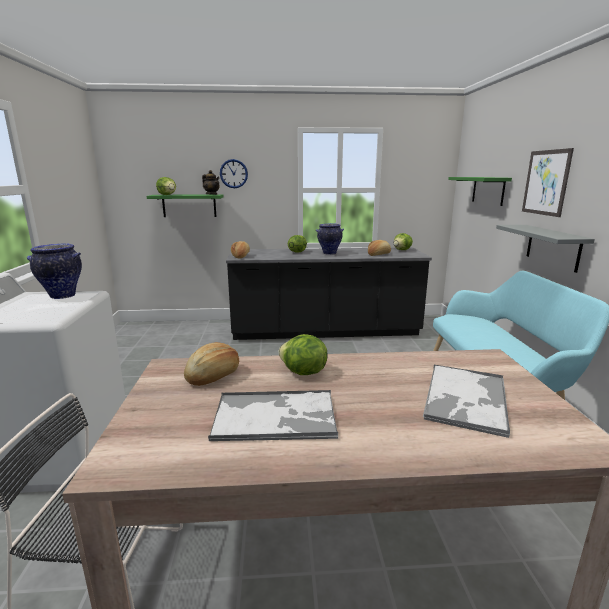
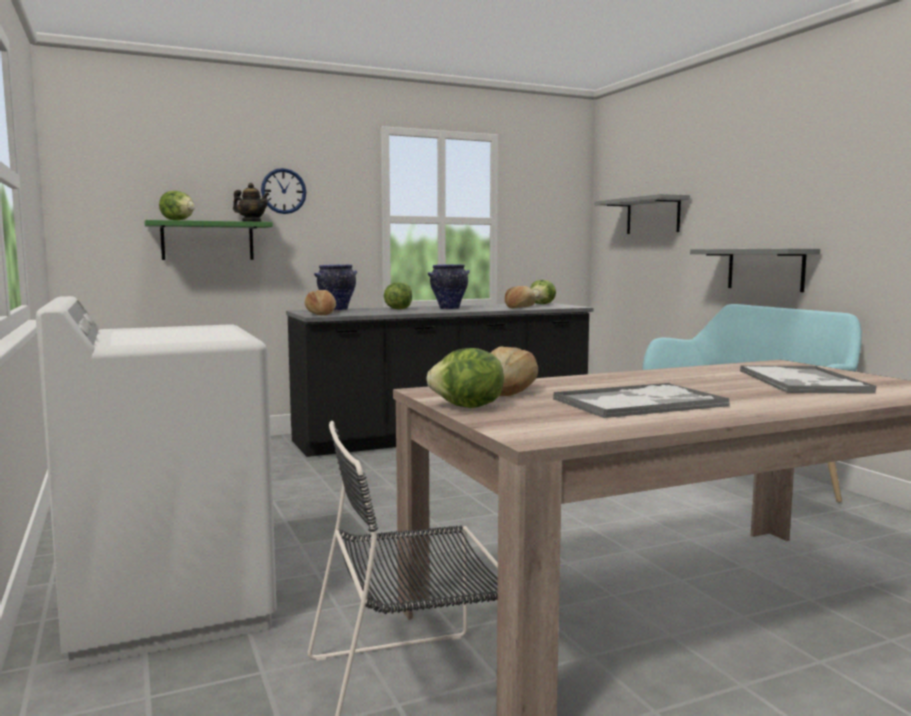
camera: 20 degrees left, 10 degrees down
vase [27,243,82,299] -> vase moved to [314,265,357,311]
lettuce [278,334,328,375] -> lettuce moved to [426,348,504,408]
green shelf [448,177,512,206] -> grey shelf [595,194,690,234]
picture [522,148,574,217] -> none

